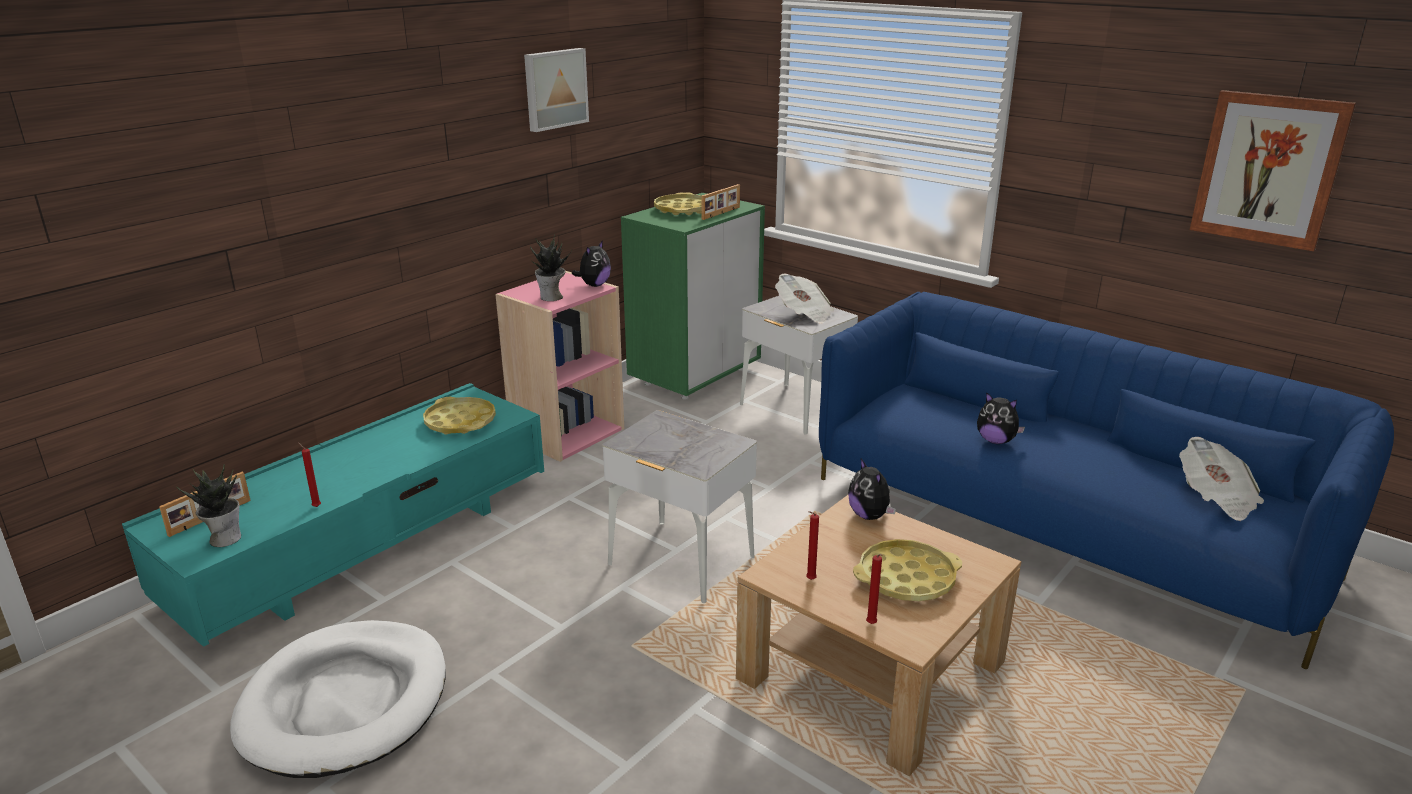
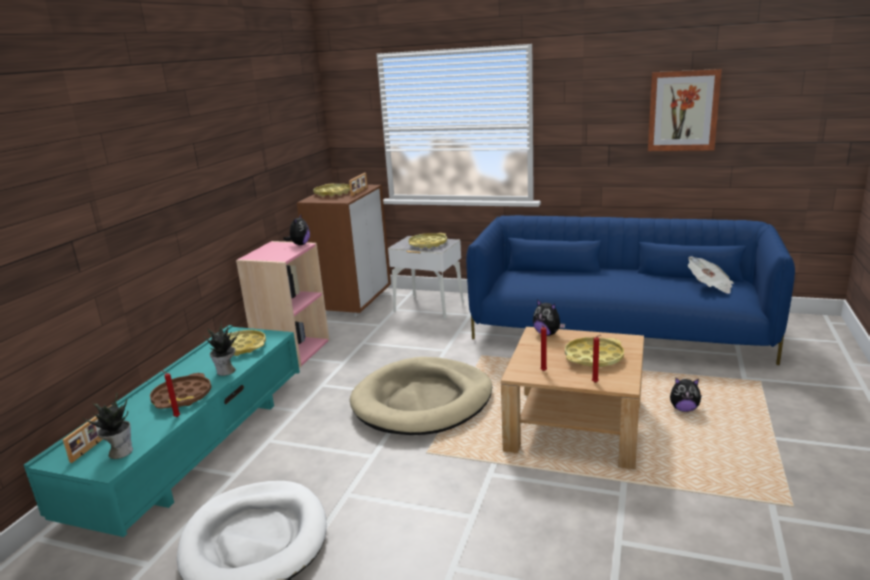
camera: 20 degrees left, 5 degrees down
picture [524,48,589,132] -> none
potted plant [530,234,572,301] -> potted plant moved to [203,322,239,376]
side table [602,410,757,603] -> beige dog bed [350,357,492,435]
green cabinet [621,193,765,399] -> brown cabinet [297,184,391,317]
newspaper [775,274,834,324] -> yellow tray [409,233,447,249]
plush toy [977,392,1025,444] -> plush toy moved to [670,378,702,412]
none -> brown tray [150,373,211,408]

